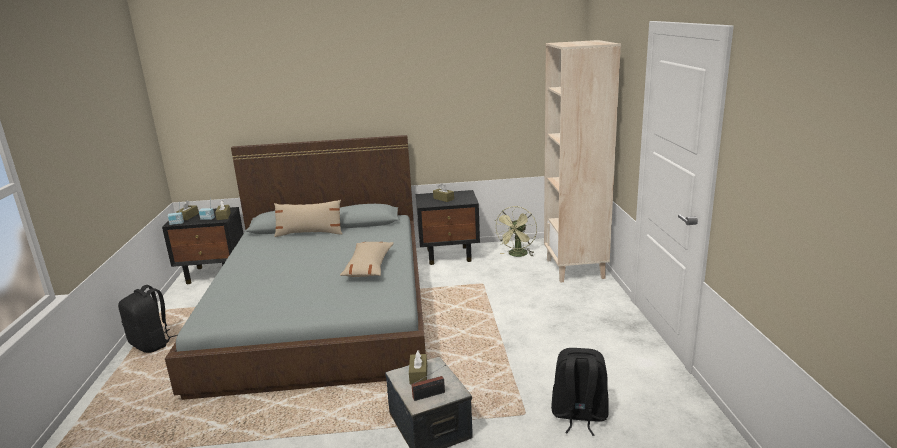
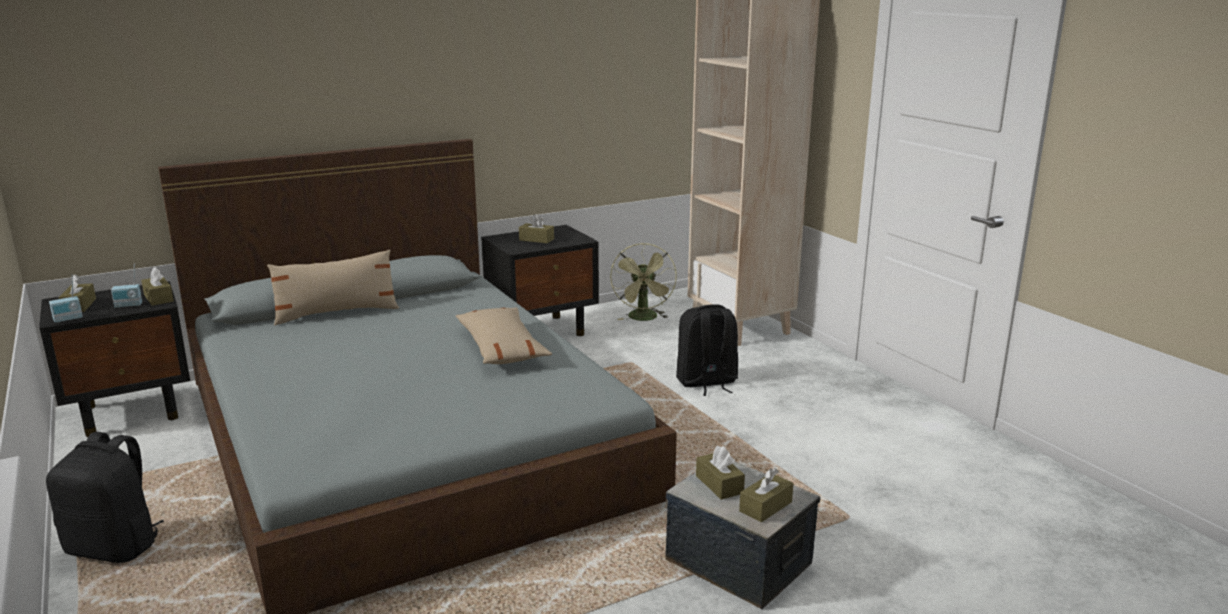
camera: 25 degrees left, 0 degrees up
radio [412,365,446,401] -> brown tissue box [739,468,793,522]
black backpack [551,348,609,436] -> black backpack moved to [676,304,738,396]

